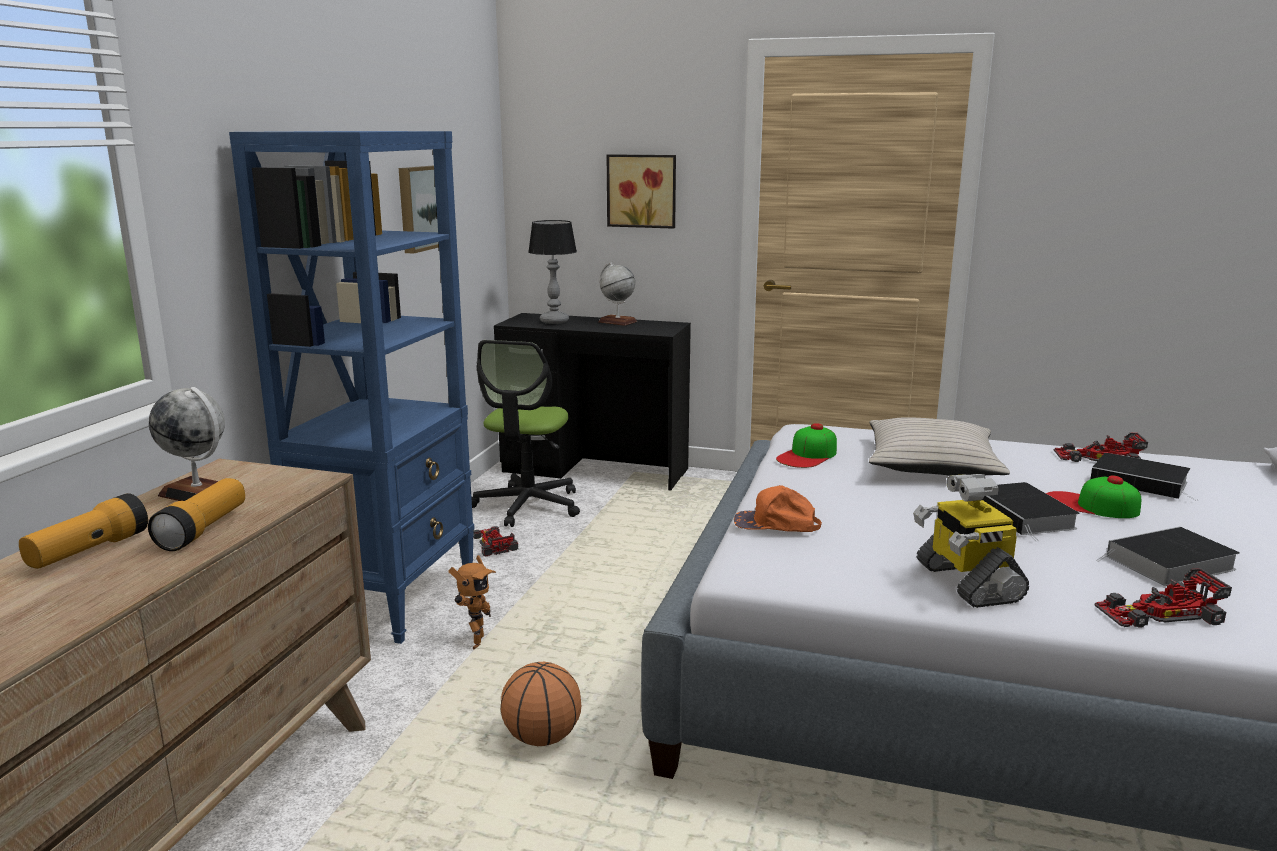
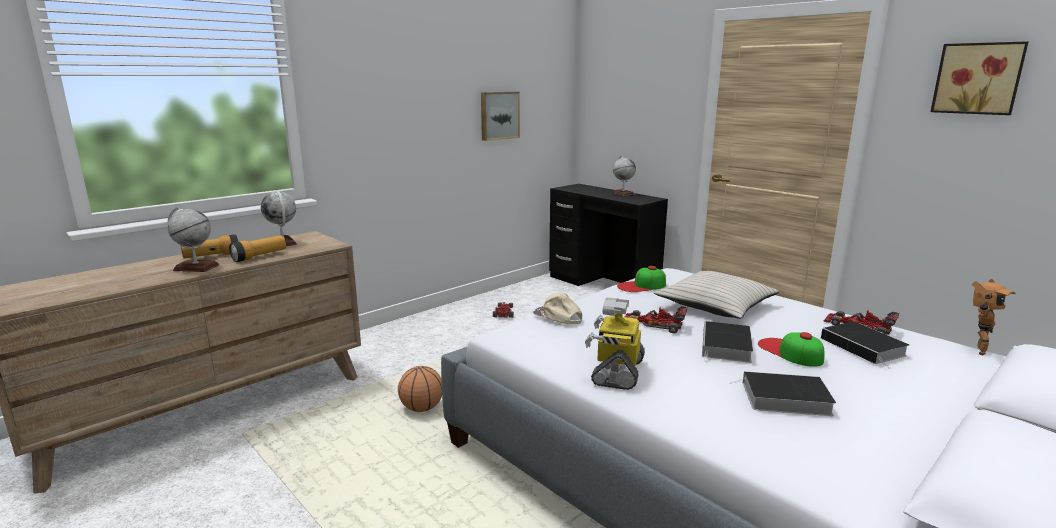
camera: 30 degrees right, 0 degrees up
blue bookcase [229,131,475,644] -> none
toy robot [449,555,496,650] -> toy robot moved to [972,279,1016,355]
office chair [471,340,580,527] -> none
table lamp [528,220,577,324] -> none
picture [607,154,676,229] -> picture moved to [930,41,1028,115]
orange cap [734,485,822,532] -> beige cap [533,293,582,324]
toy car [1094,568,1232,628] -> toy car moved to [625,306,687,334]
none -> globe [168,207,219,272]

